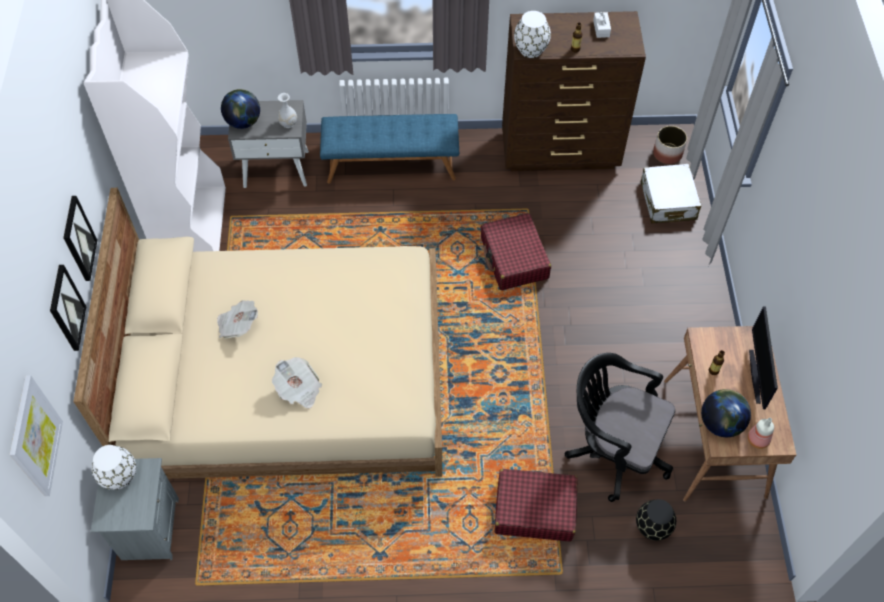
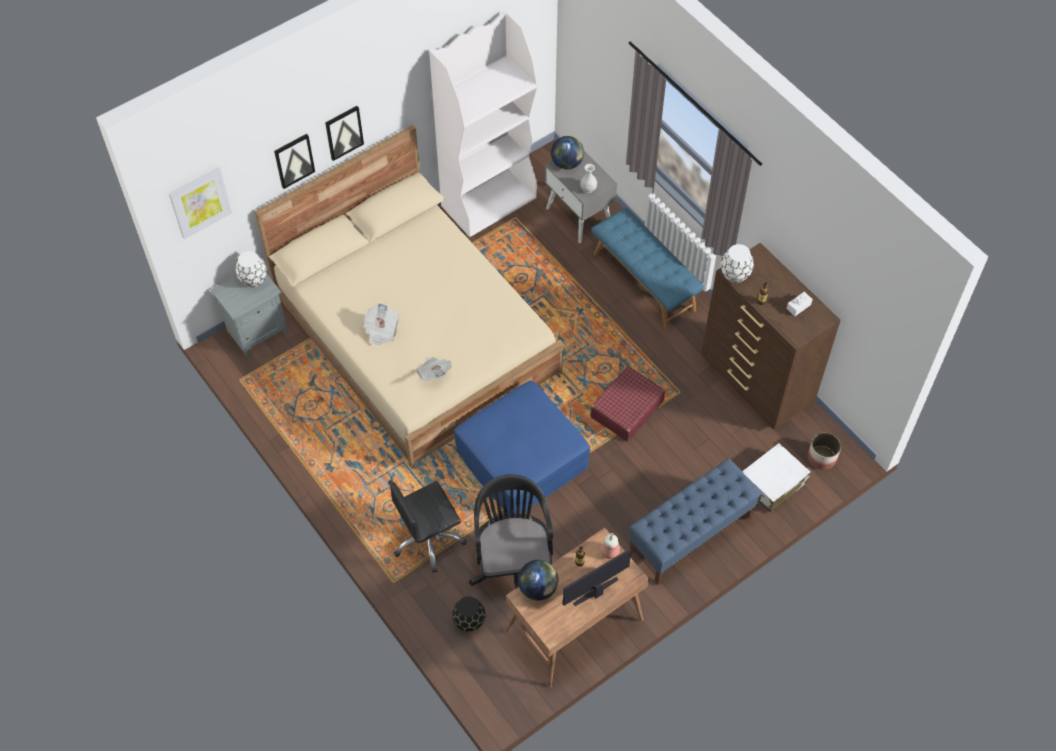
camera: 55 degrees right, 0 degrees up
newspaper [217,300,258,338] -> newspaper moved to [416,357,452,381]
red suitcase [495,469,578,541] -> black office chair [388,481,467,573]
bottle [748,418,774,449] -> bottle moved to [601,533,620,559]
none -> blue ottoman [454,381,590,514]
none -> blue bench [629,458,762,585]

